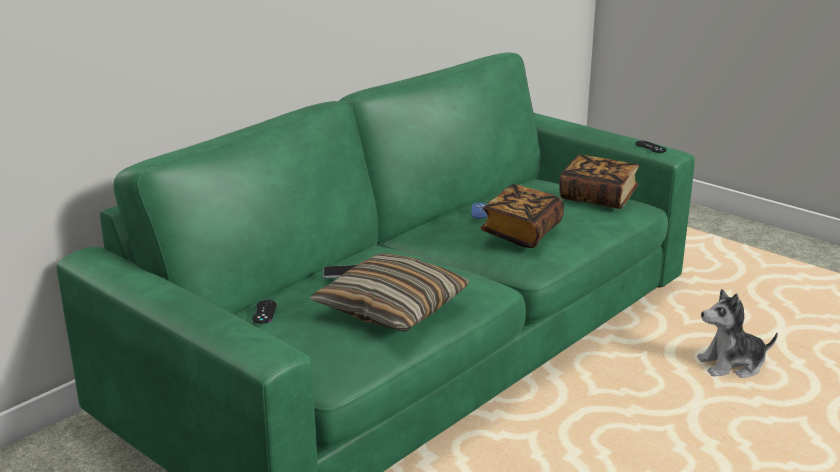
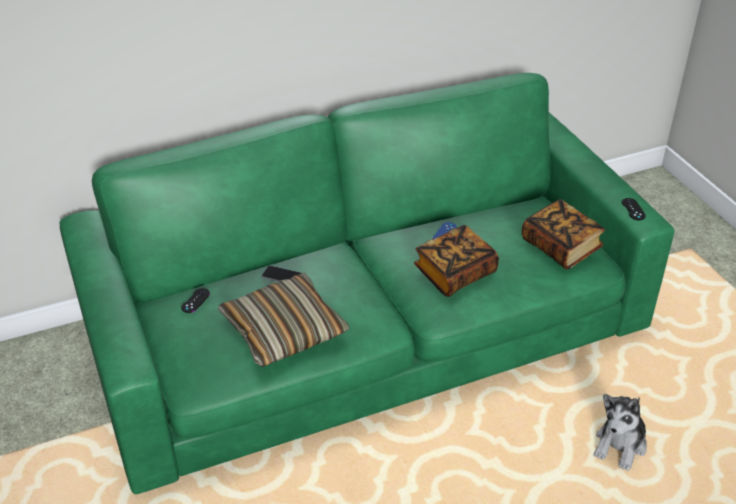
camera: 25 degrees right, 15 degrees up
plush toy [697,289,778,378] -> plush toy turned 75 degrees counterclockwise [594,394,647,471]

